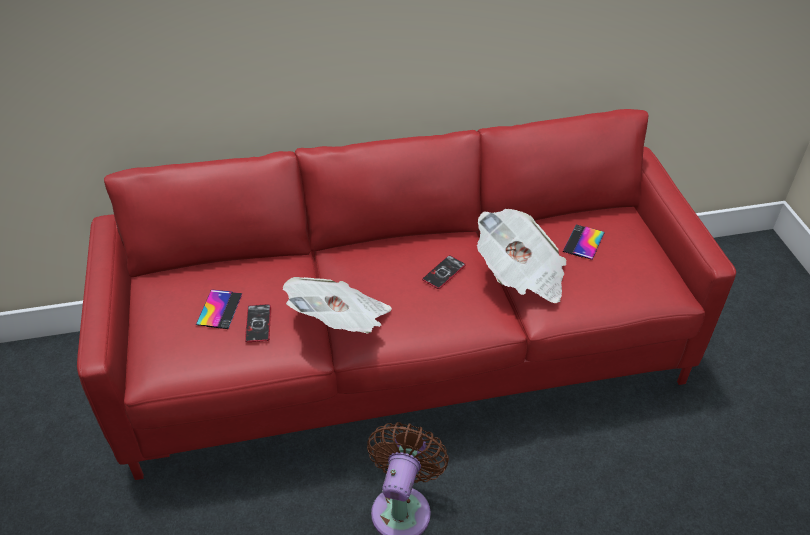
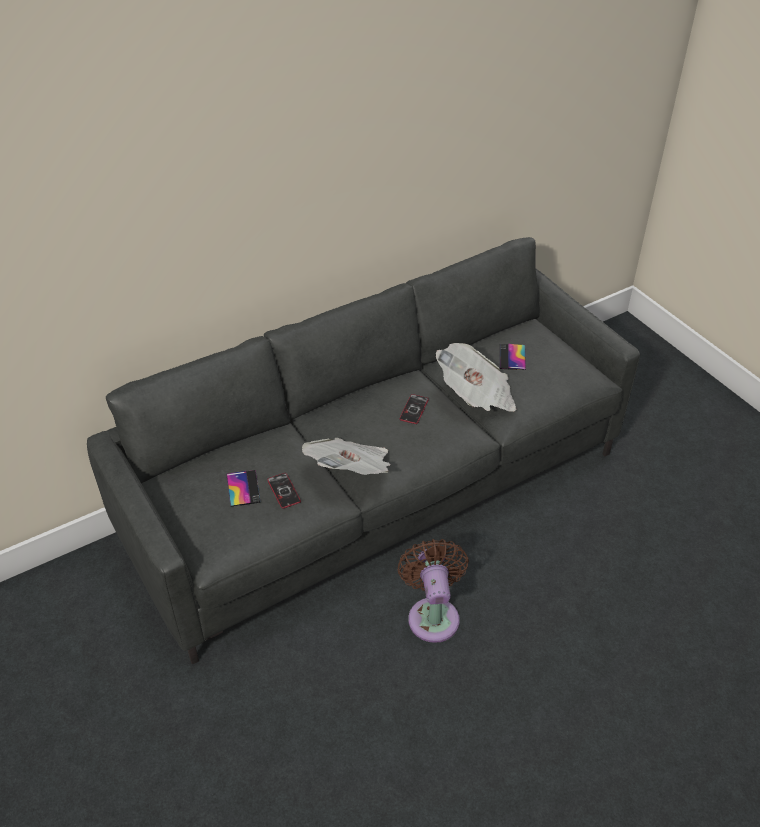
camera: 20 degrees left, 0 degrees up
red sofa [77,109,736,480] -> grey sofa [87,237,640,664]

